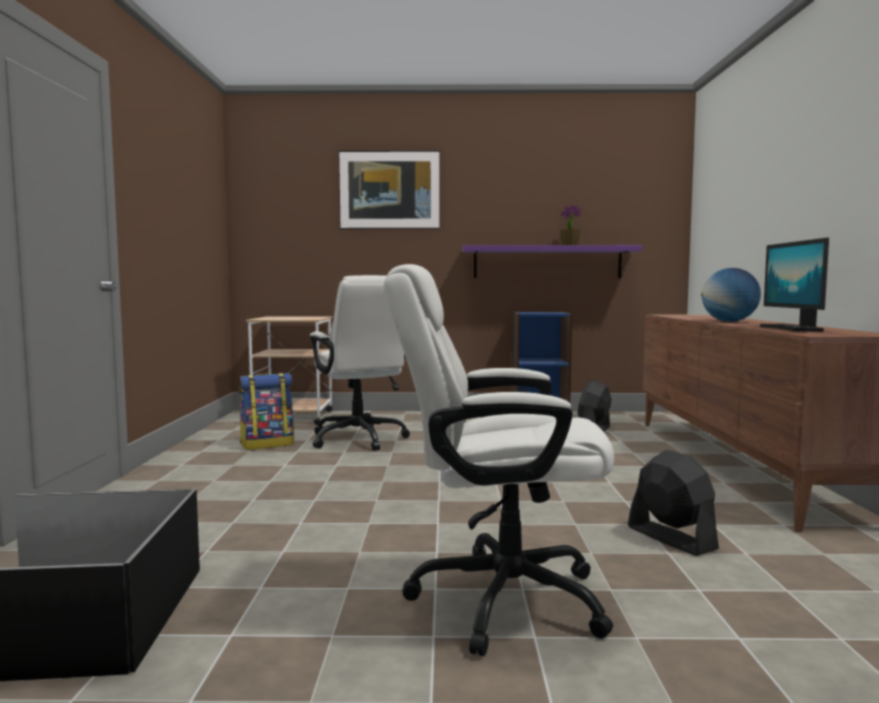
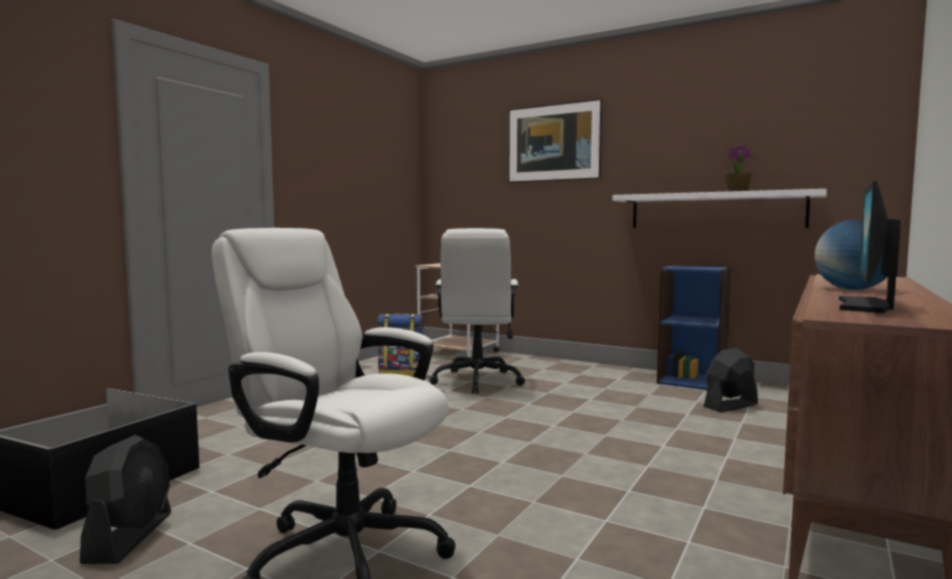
camera: 30 degrees right, 0 degrees up
purple shelf [463,245,642,278] -> white shelf [612,189,827,228]
black fan [628,449,719,556] -> black fan moved to [80,435,171,564]

